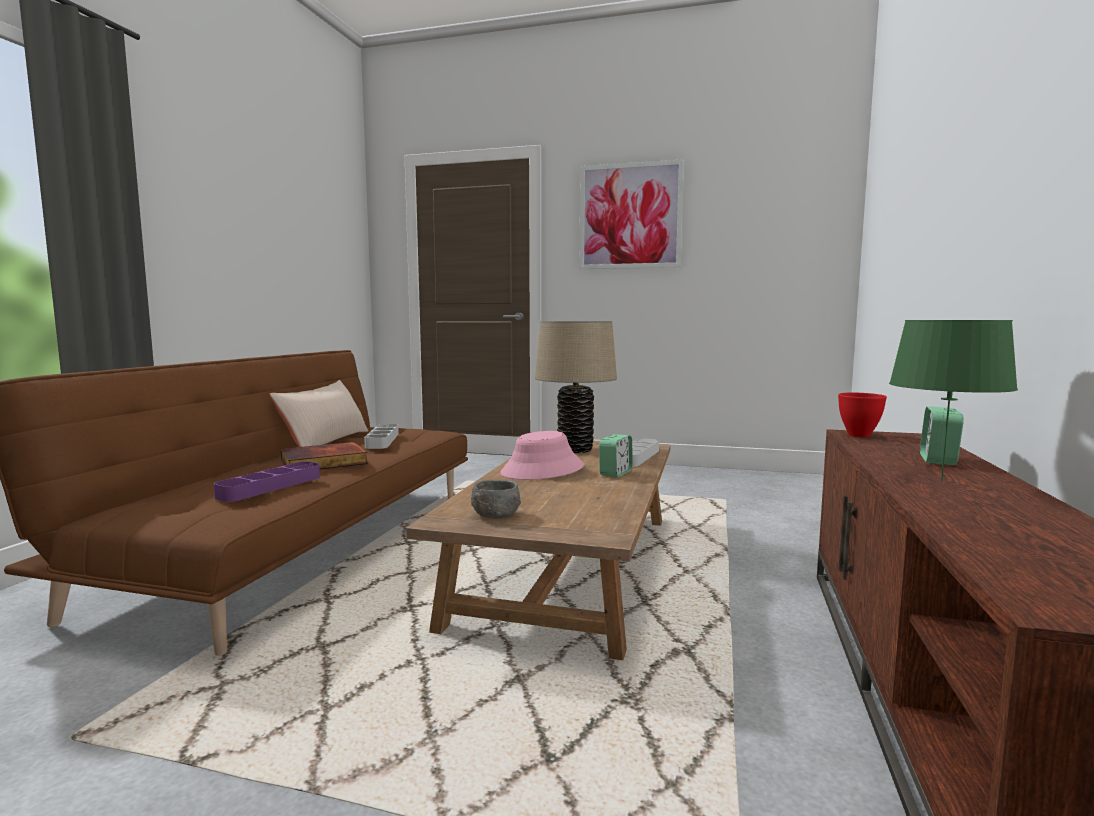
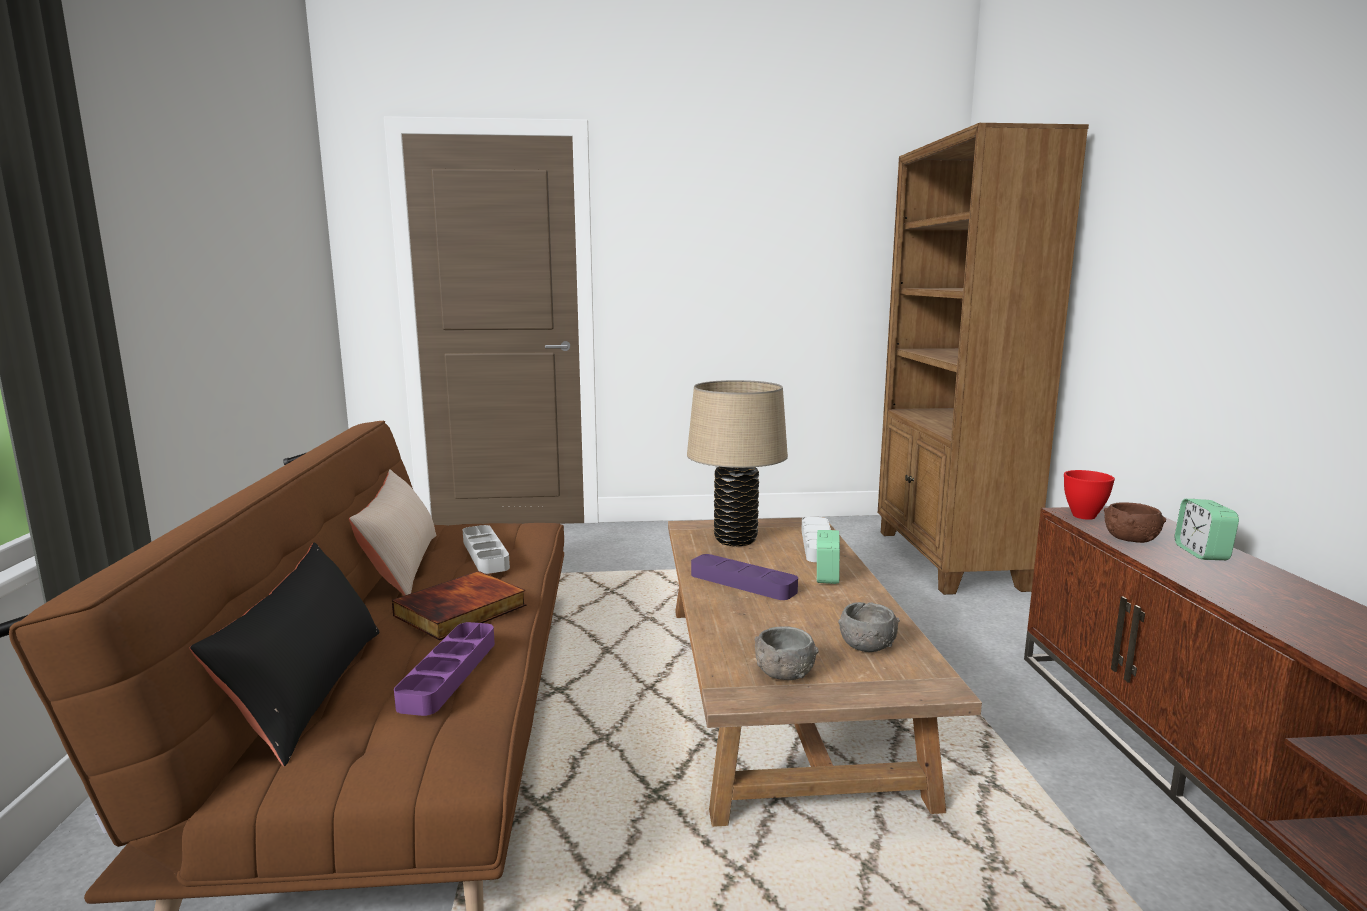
camera: 20 degrees left, 5 degrees up
pink hat [500,431,584,480] -> purple tray [691,554,798,600]
picture [579,159,684,269] -> none
green table lamp [889,320,1018,482] -> none
none -> black pillow [189,542,380,767]
none -> grey bowl [838,602,900,652]
none -> brown bookcase [878,123,1089,595]
none -> brown bowl [1104,502,1166,543]

